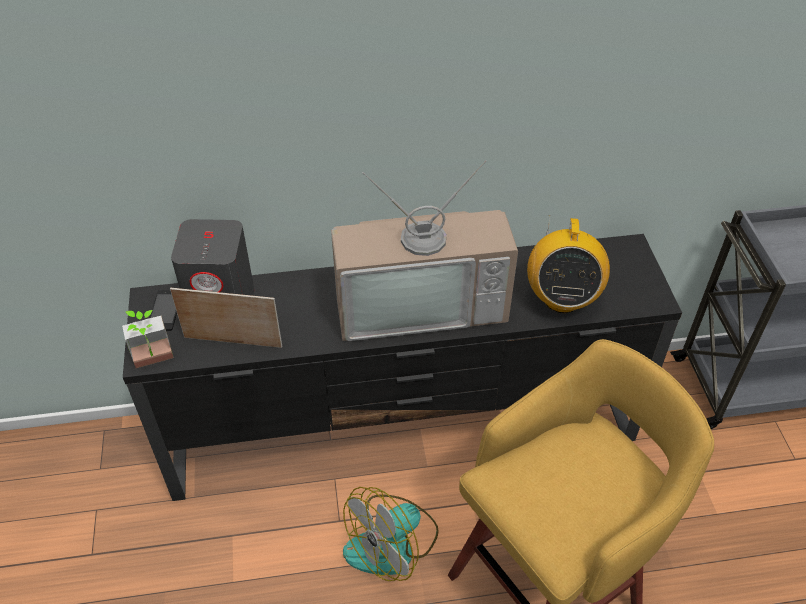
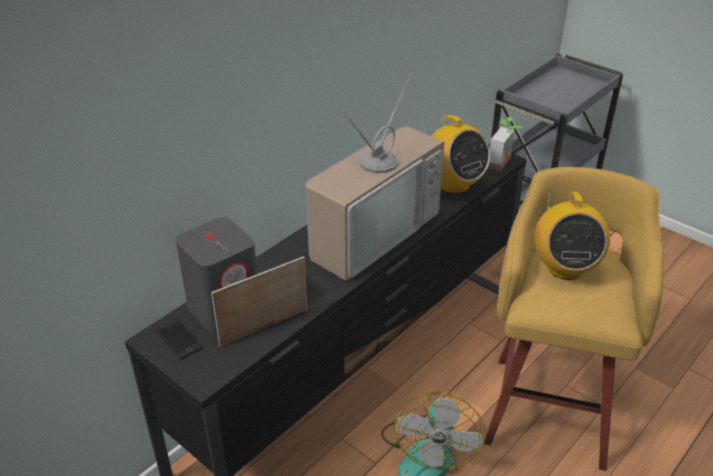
camera: 40 degrees left, 10 degrees down
potted plant [122,310,174,368] -> potted plant moved to [488,117,522,171]
none -> radio [534,192,610,280]

